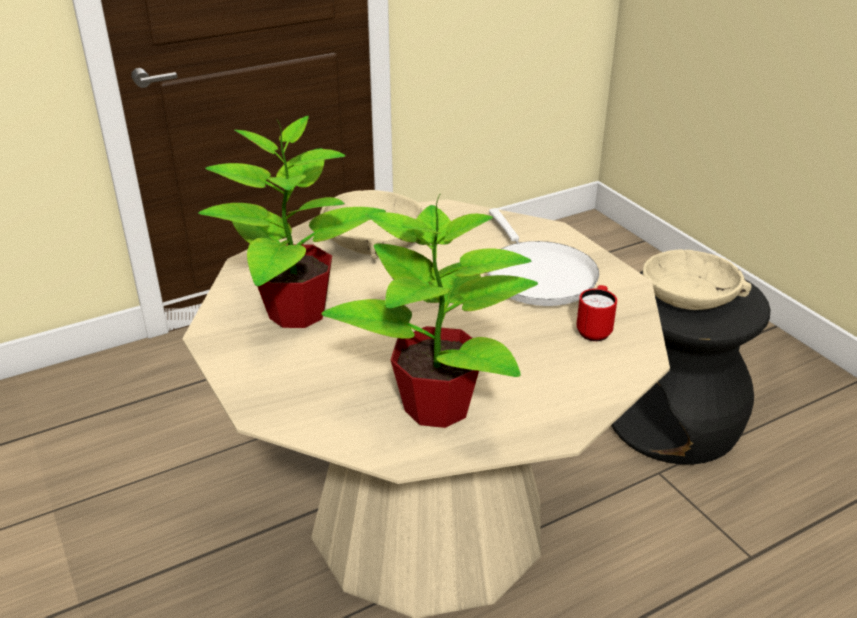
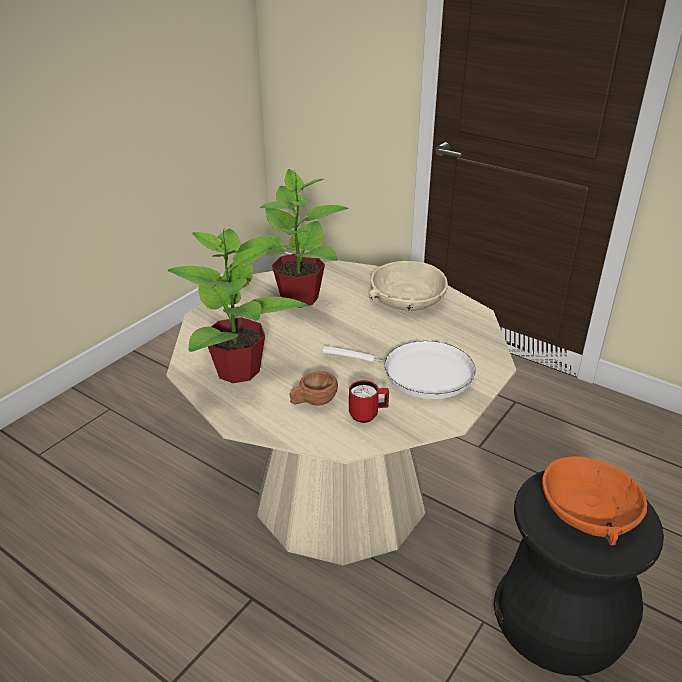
camera: 65 degrees right, 0 degrees up
white frying pan [487,208,599,306] -> white frying pan turned 120 degrees counterclockwise [322,341,476,399]
beige bowl [643,249,752,310] -> orange bowl [542,456,647,545]
none -> brown cup [289,371,338,406]

